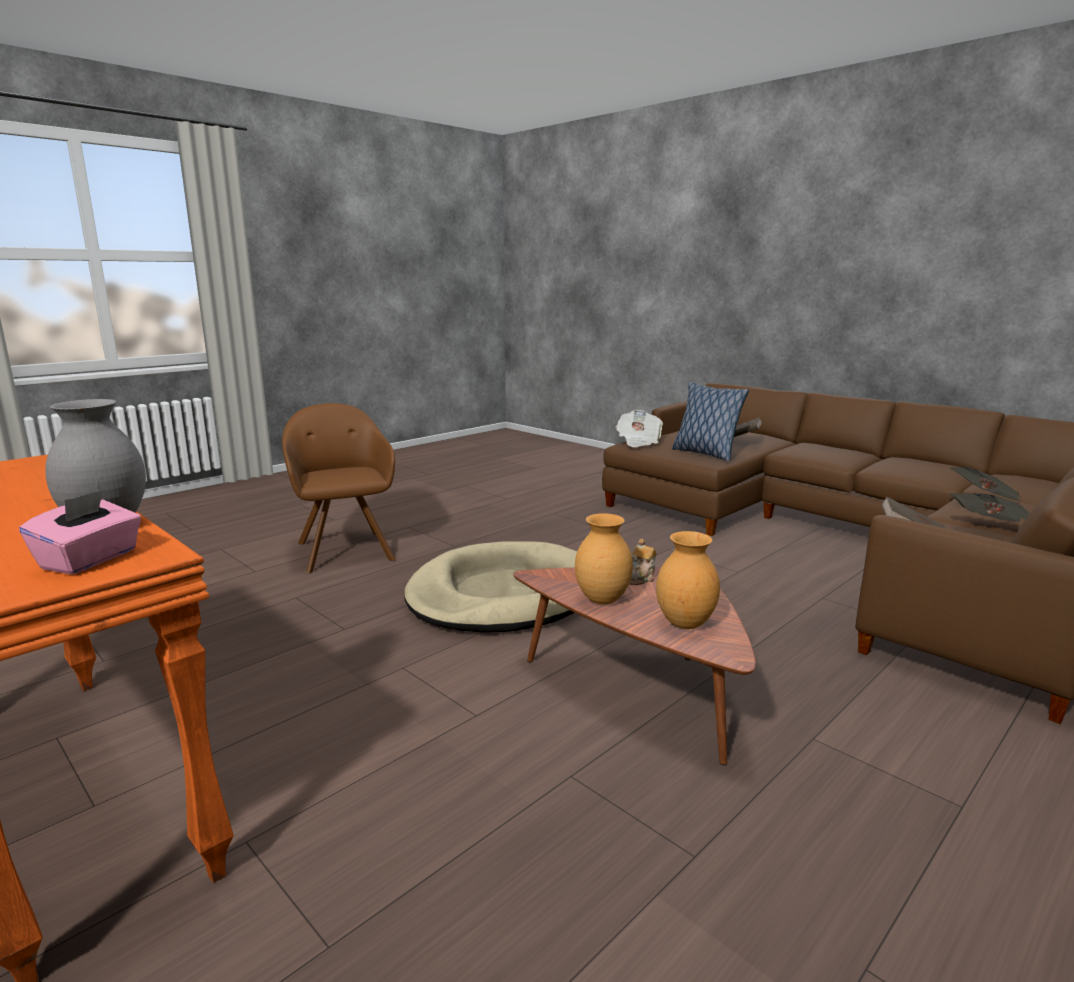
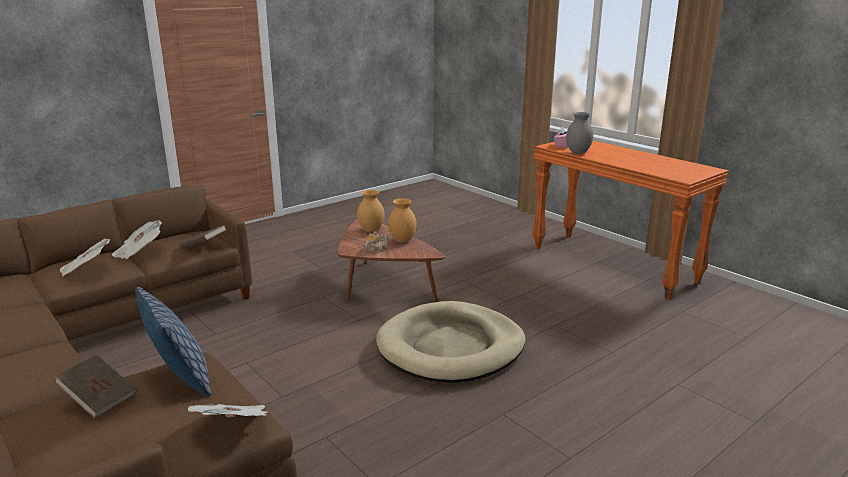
camera: 175 degrees left, 5 degrees up
brown armchair [282,403,396,574] -> none

